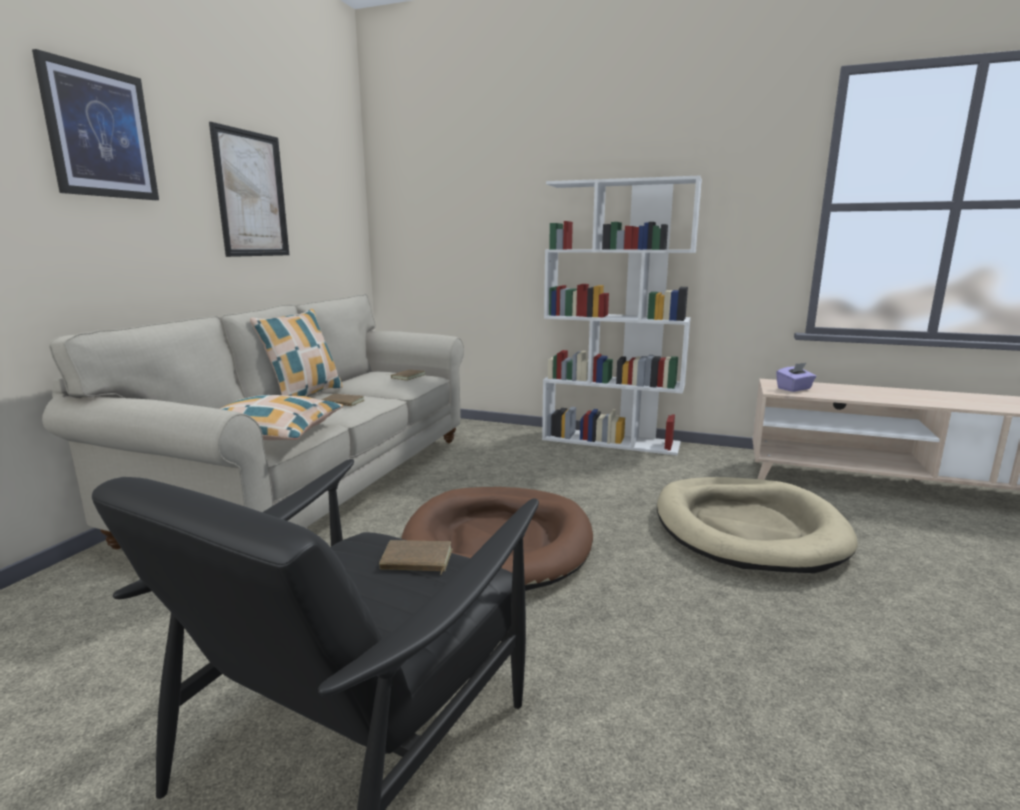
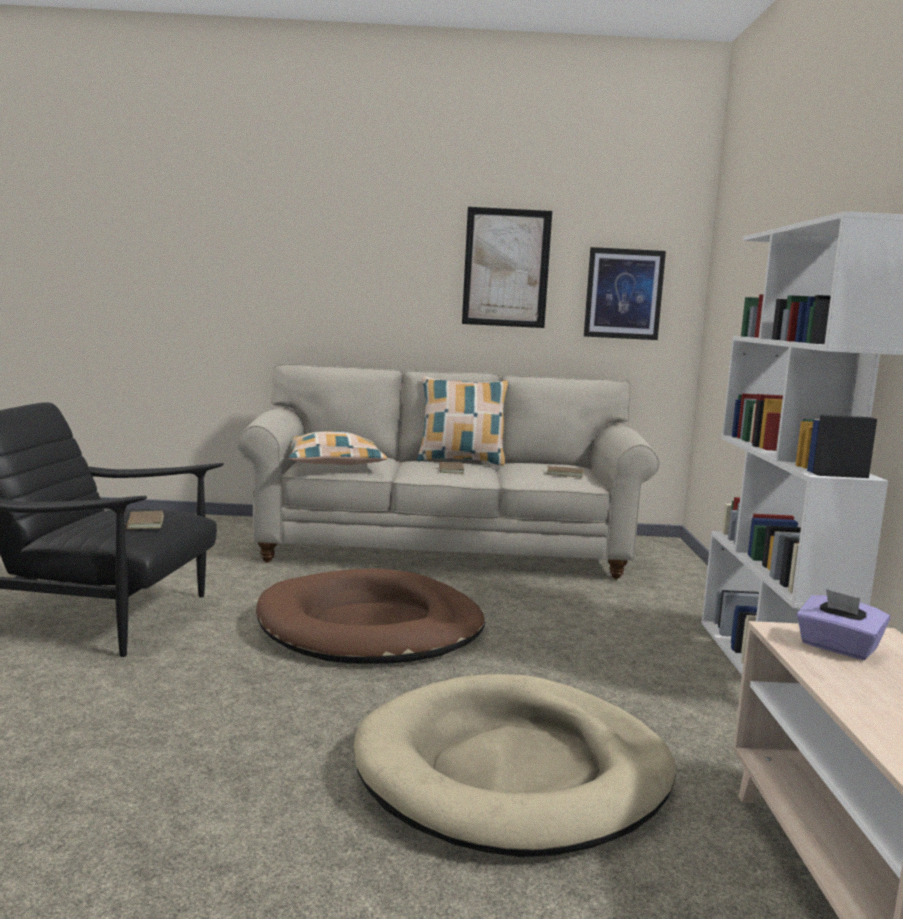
camera: 70 degrees right, 5 degrees down
picture [32,49,159,200] -> picture moved to [584,247,666,340]

